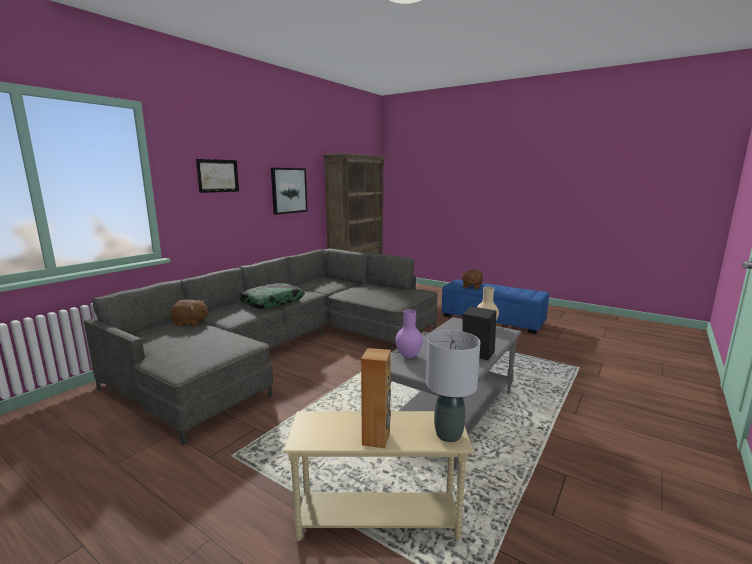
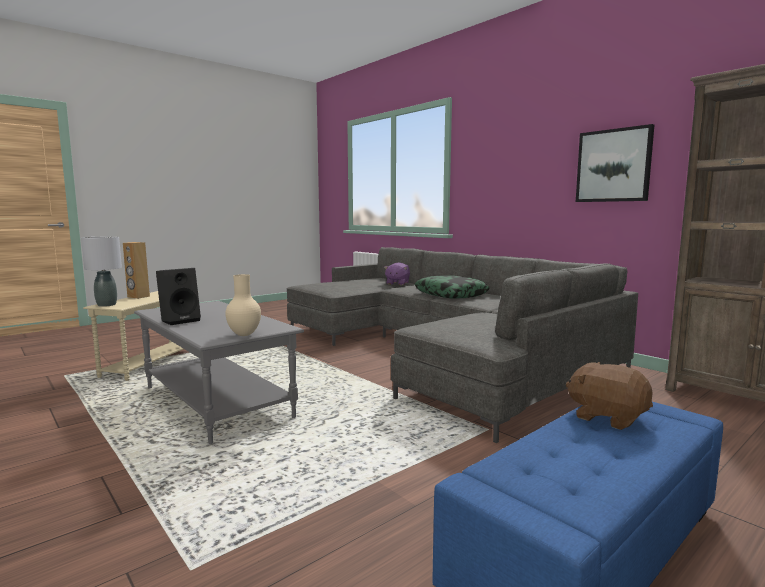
camera: 105 degrees right, 5 degrees down
brown plush toy [170,299,209,327] -> purple plush toy [384,263,410,285]
picture [196,159,239,193] -> none
purple vase [396,309,423,358] -> none

